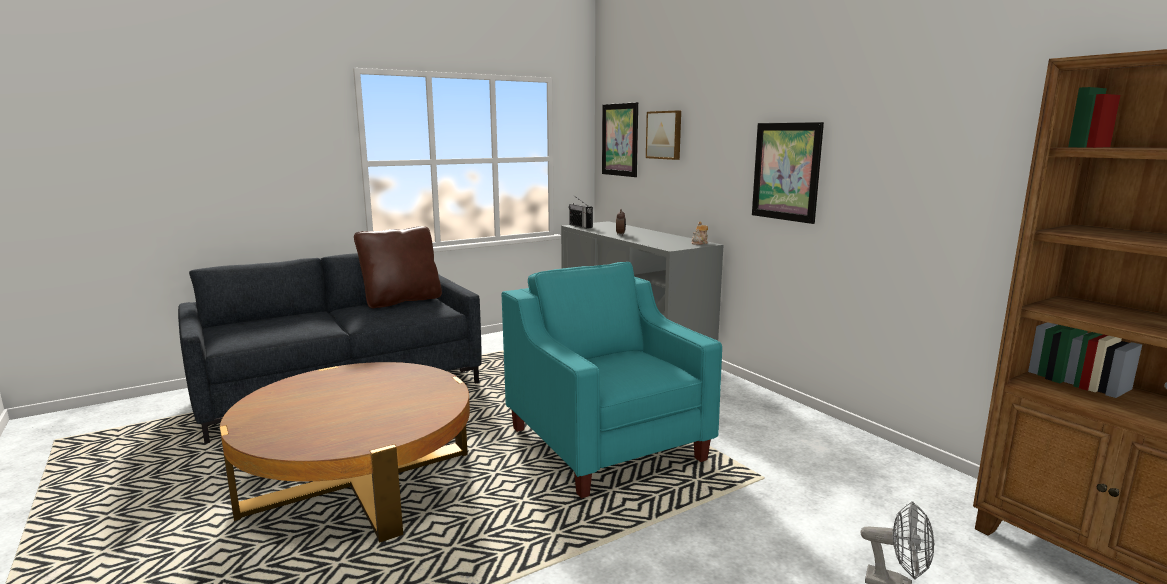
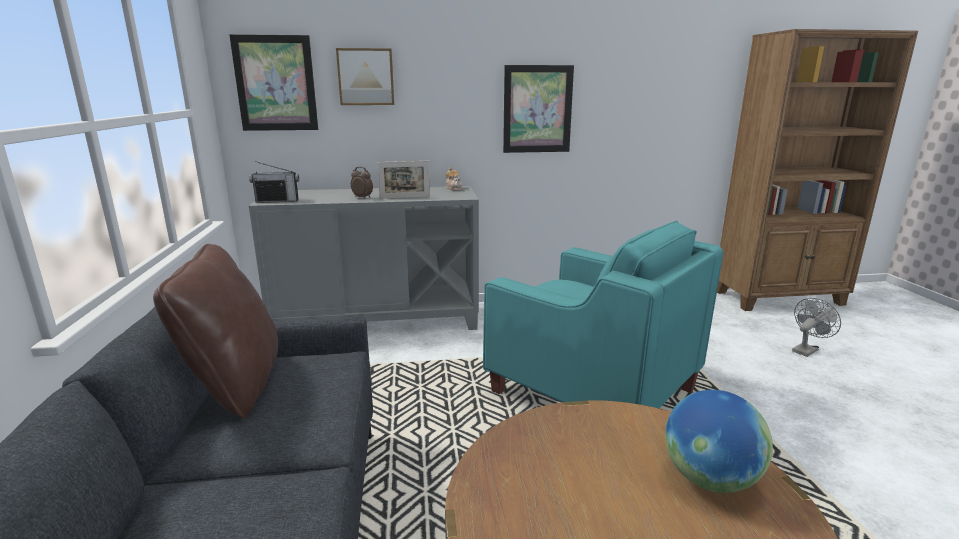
camera: 65 degrees left, 5 degrees up
turquoise armchair [502,262,722,498] -> turquoise armchair turned 135 degrees counterclockwise [483,221,724,409]
none -> picture frame [378,161,430,199]
none -> globe [665,390,773,493]

